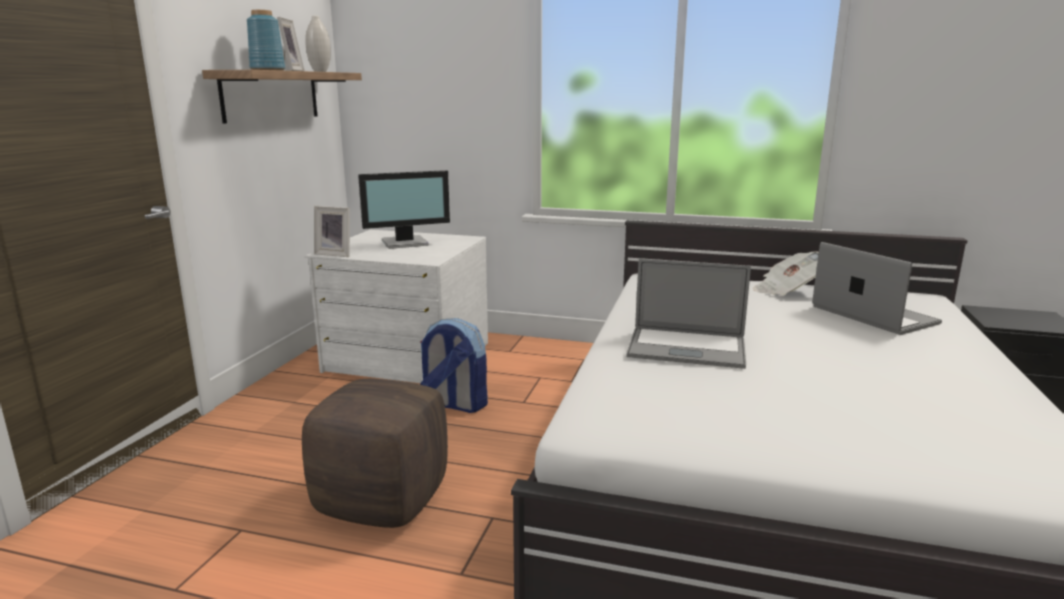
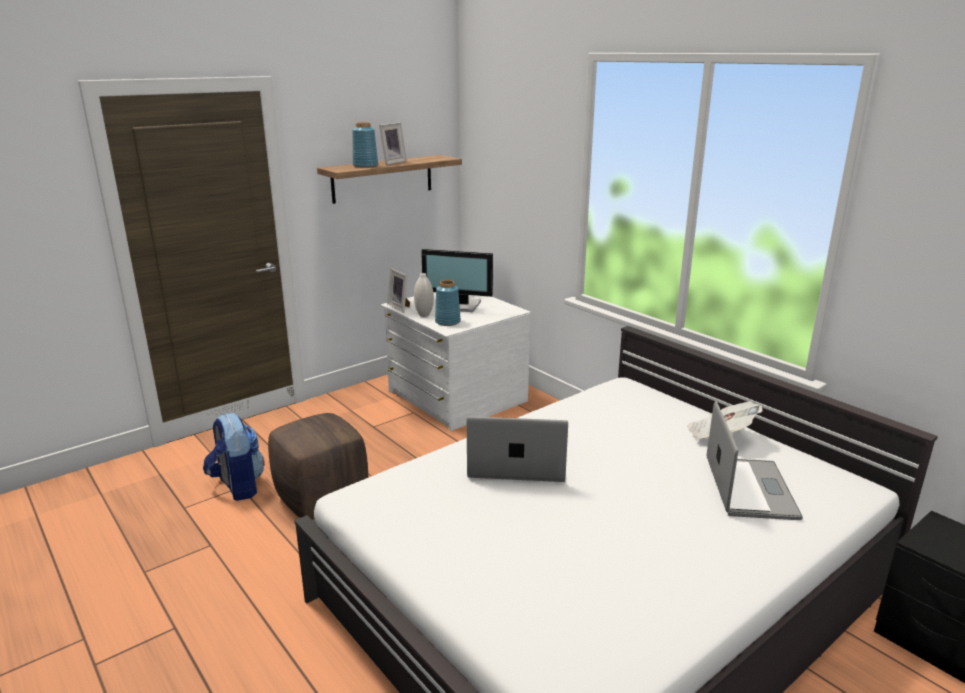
camera: 35 degrees right, 5 degrees up
white vase [305,16,331,72] -> white vase moved to [414,273,434,317]
backpack [420,318,488,413] -> backpack moved to [203,413,265,501]
laptop [626,259,751,369] -> laptop turned 135 degrees clockwise [467,416,568,482]
none -> blue vase [435,280,461,326]

